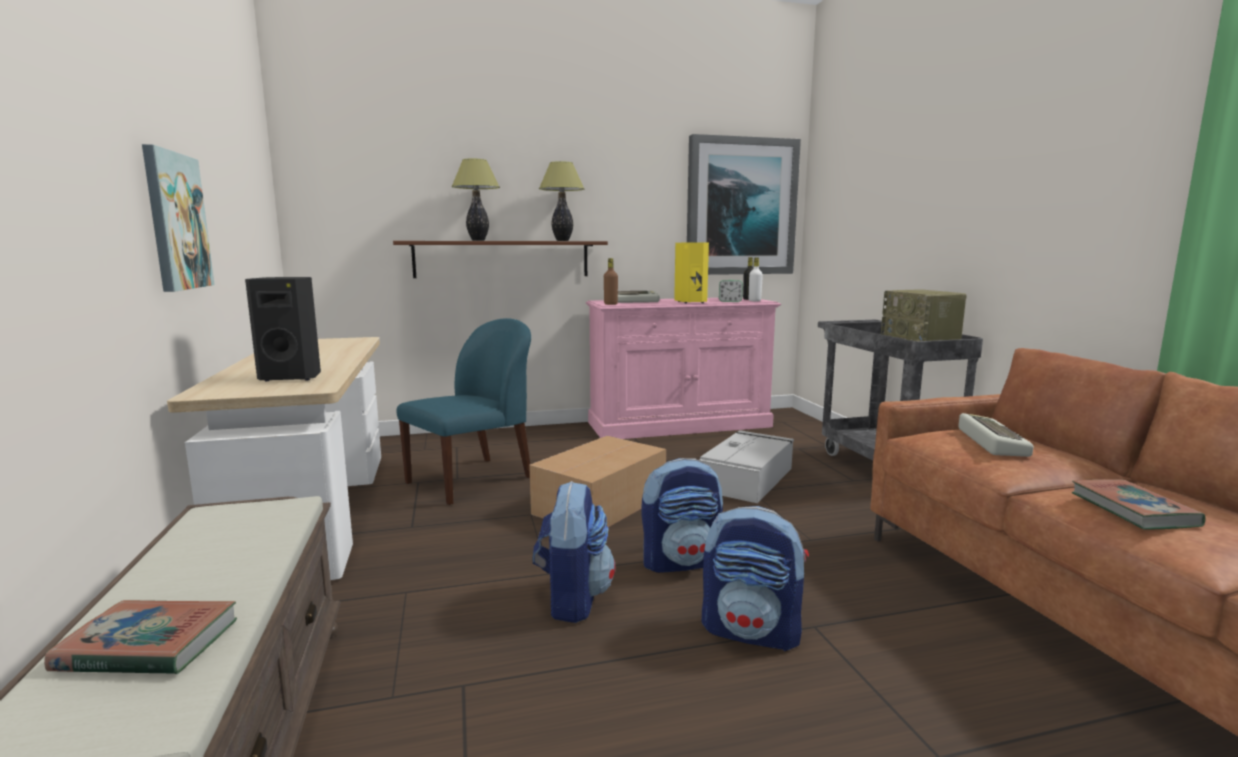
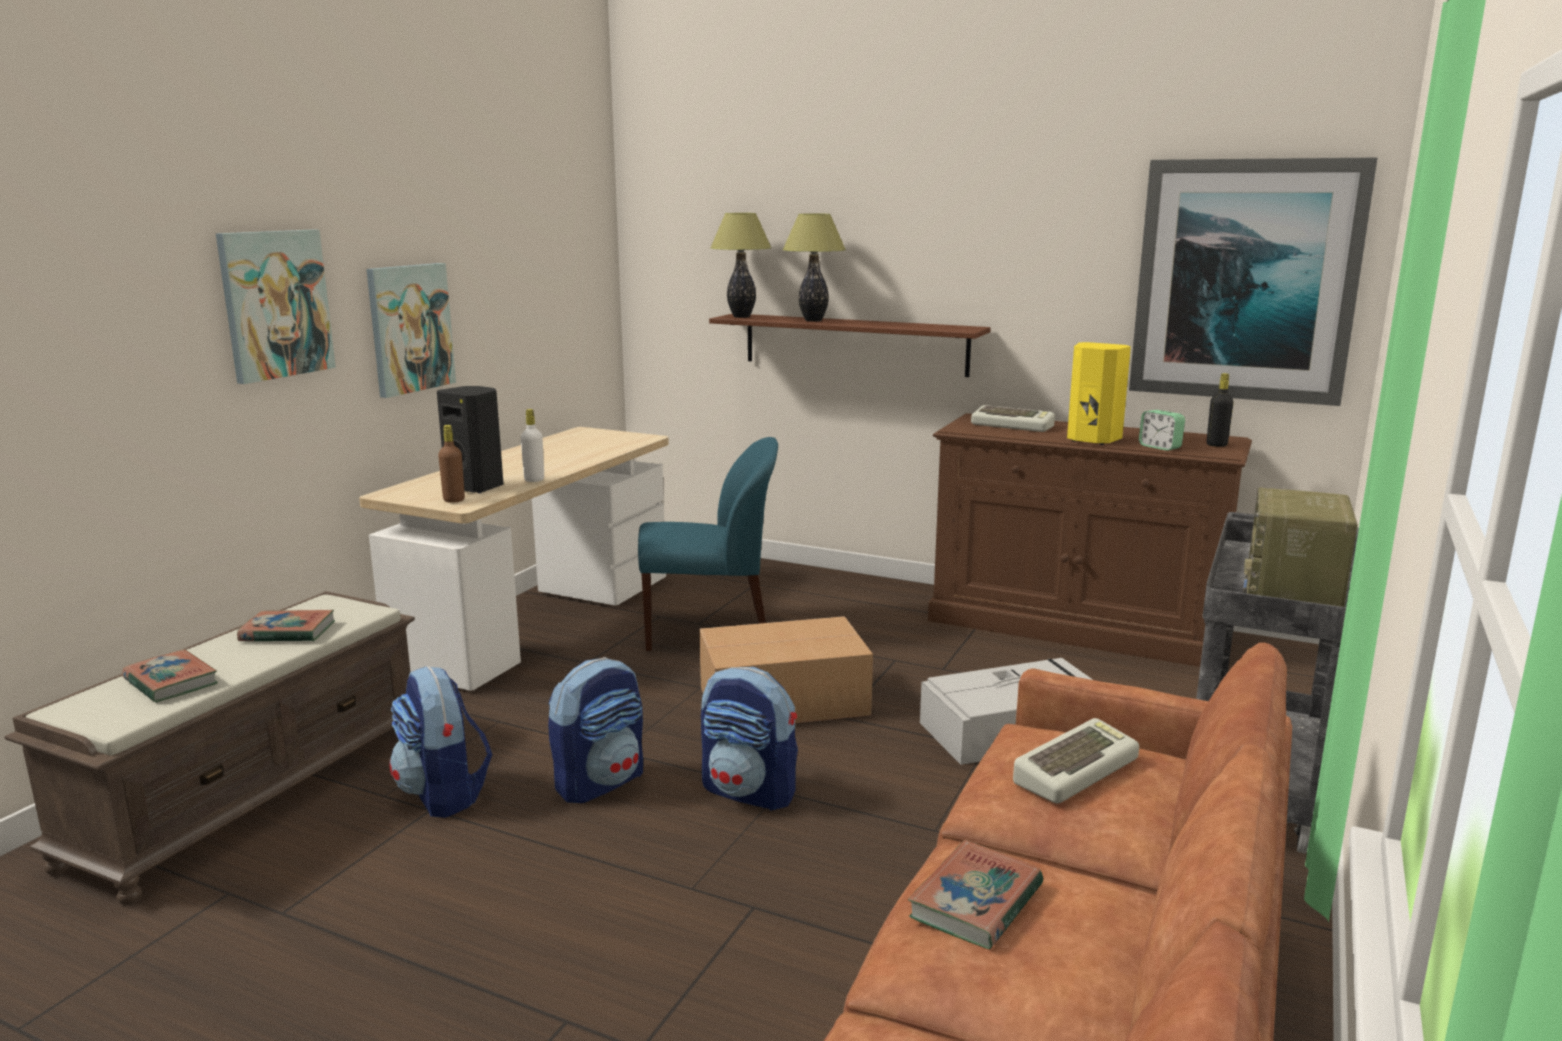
camera: 40 degrees right, 5 degrees up
table lamp [539,161,584,241] -> table lamp moved to [710,213,772,318]
pink cabinet [586,297,781,439] -> brown cabinet [928,413,1252,667]
brown bottle [604,258,618,305] -> brown bottle moved to [438,425,465,503]
backpack [702,506,809,651] -> backpack moved to [389,666,493,818]
white bottle [749,258,763,301] -> white bottle moved to [521,409,544,482]
none -> picture [216,230,336,384]
none -> book [237,610,335,641]

